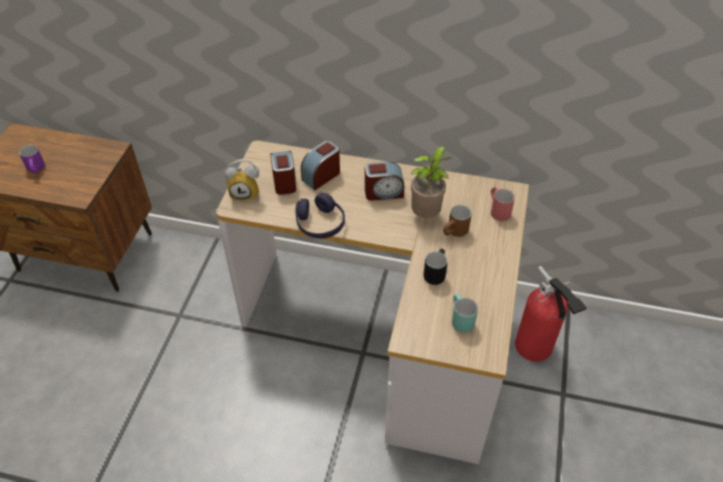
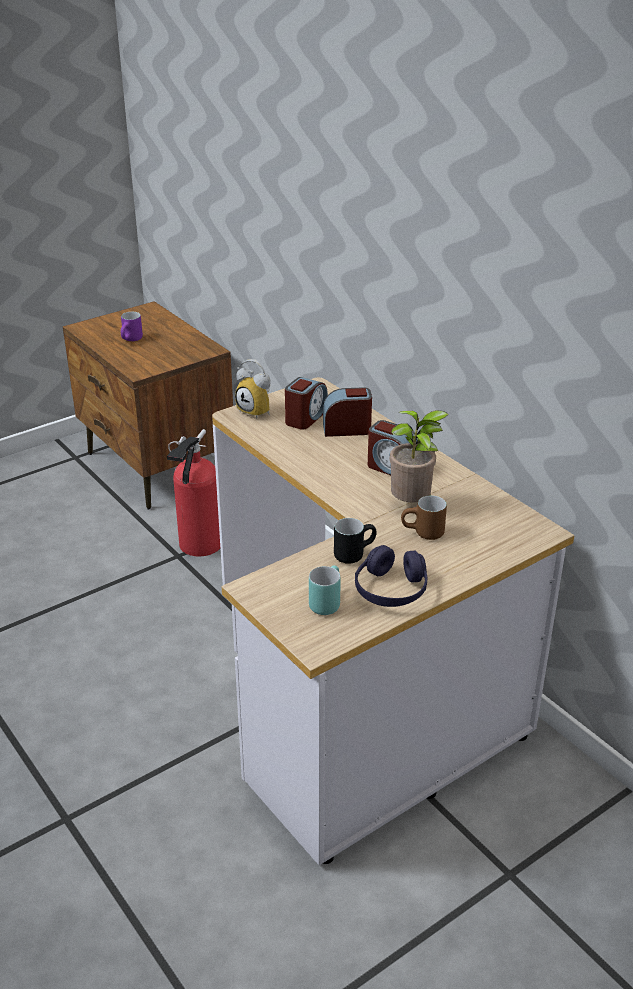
camera: 40 degrees right, 15 degrees down
purple headphones [296,193,345,239] -> purple headphones moved to [355,545,427,607]
red mug [490,187,515,221] -> none
fire extinguisher [515,266,587,362] -> fire extinguisher moved to [167,429,220,556]

